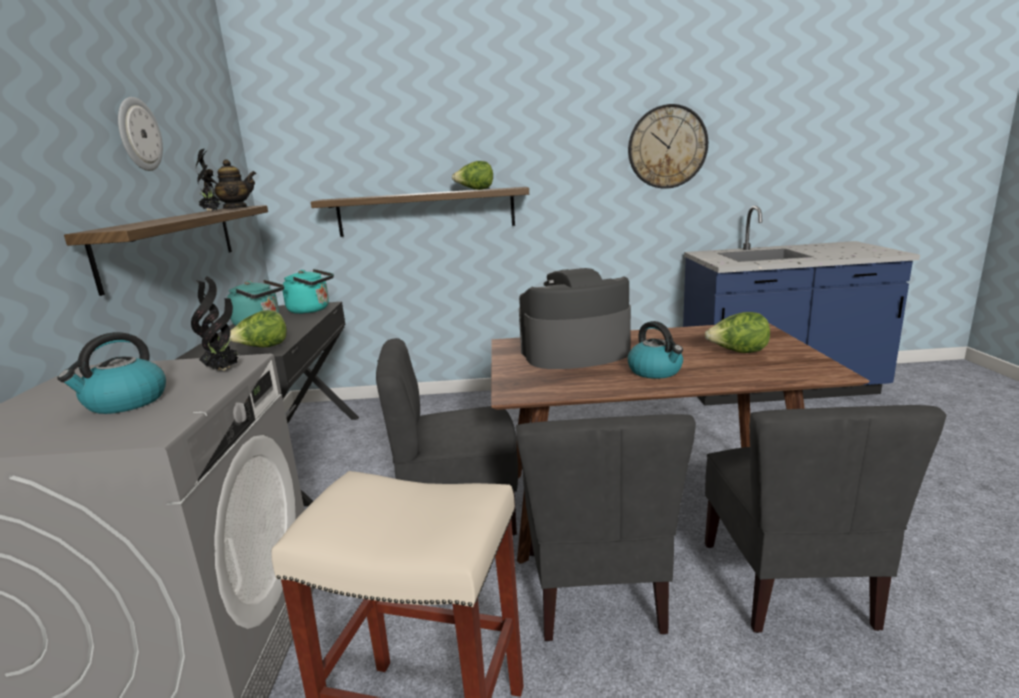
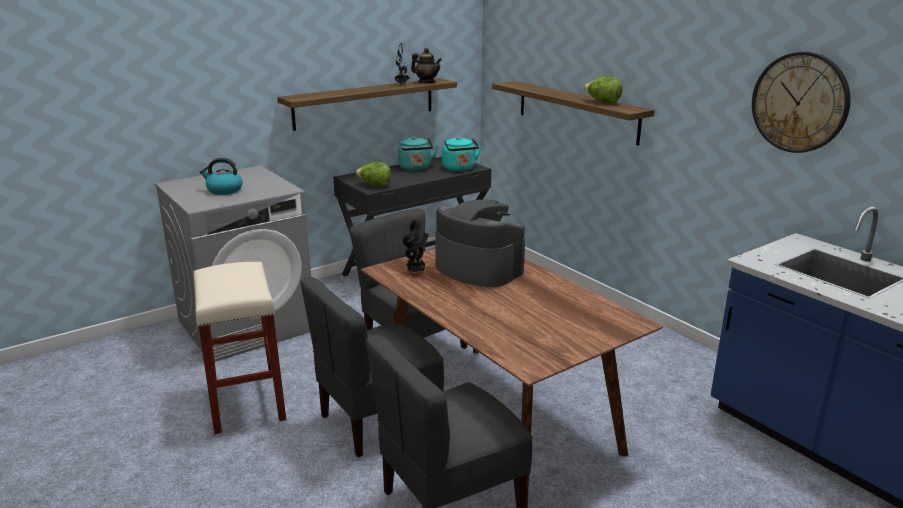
camera: 55 degrees right, 5 degrees up
wall clock [118,97,163,171] -> none
potted plant [191,276,240,371] -> potted plant moved to [403,217,428,273]
kettle [628,321,683,379] -> none
lettuce [705,312,770,353] -> none

